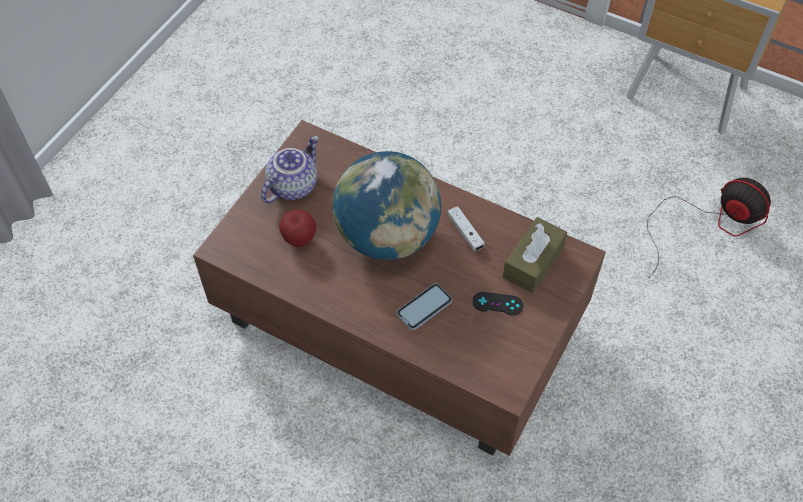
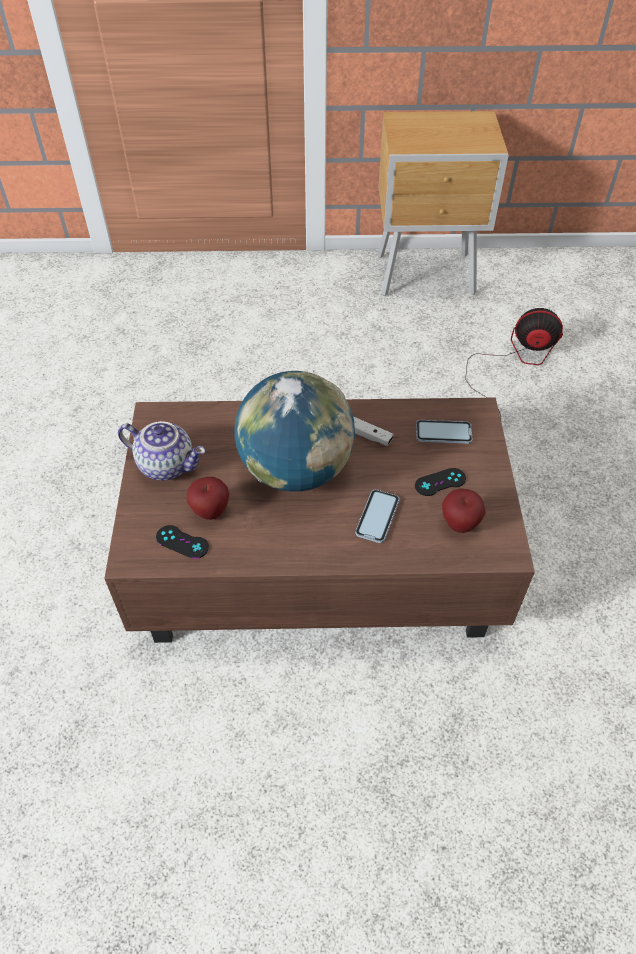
camera: 30 degrees left, 5 degrees down
teapot [261,136,319,203] -> teapot turned 105 degrees clockwise [118,421,205,481]
brown tissue box [503,217,567,293] -> phone [416,420,473,444]
none -> black game controller [156,525,209,559]
none -> apple [442,489,486,533]

